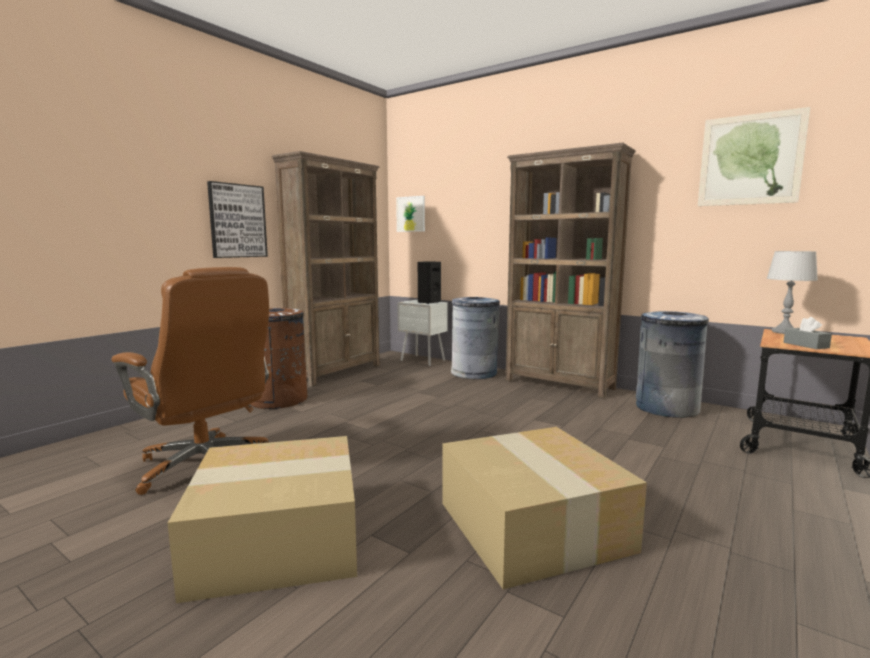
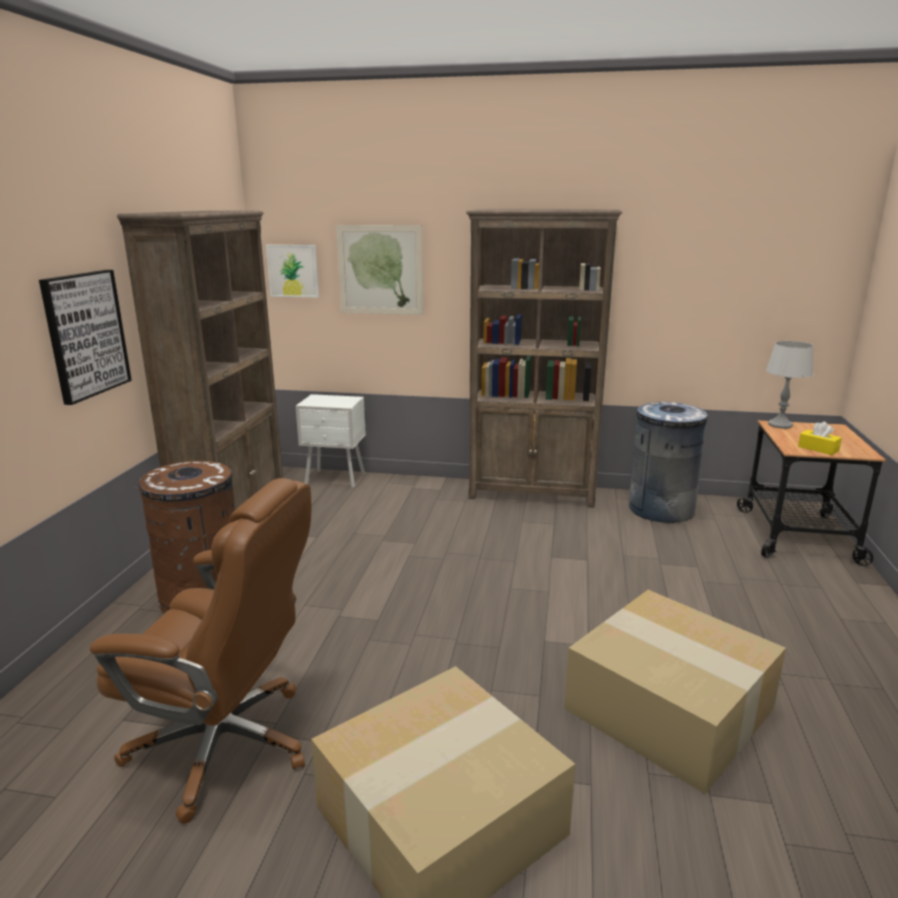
camera: 25 degrees left, 10 degrees up
black speaker [418,261,441,304] -> none
grey trash can [451,296,500,379] -> none
picture [698,107,810,206] -> picture moved to [336,225,423,315]
grey tissue box [784,317,832,349] -> yellow tissue box [798,422,842,455]

